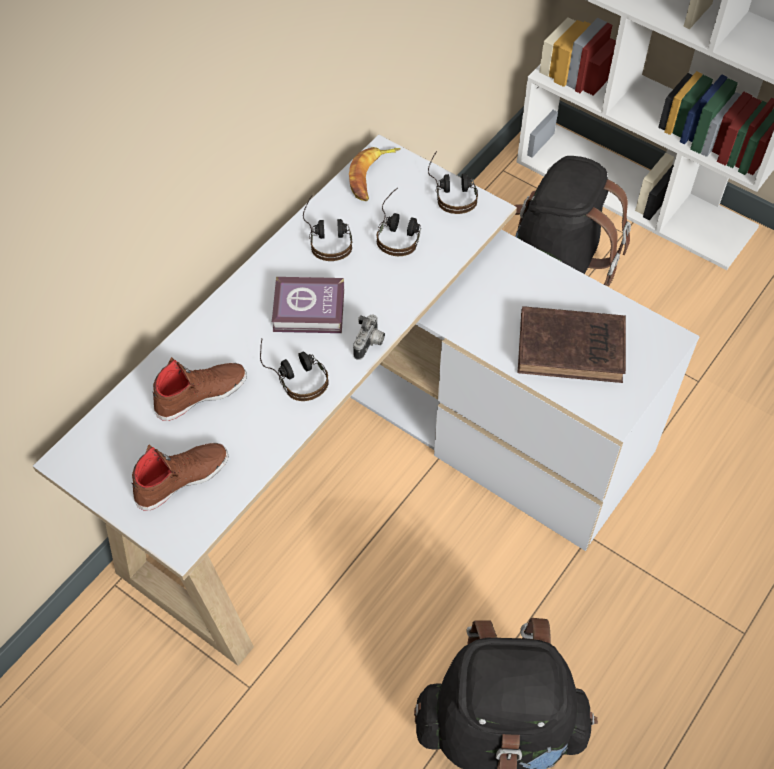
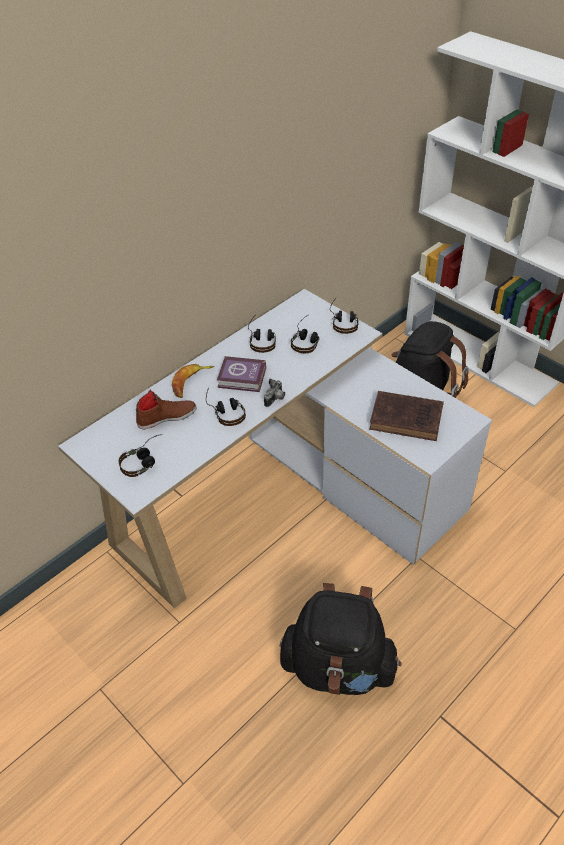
camera: 10 degrees right, 10 degrees down
brown shoe [131,443,228,510] -> headphones [119,434,163,477]
banana [349,147,401,201] -> banana moved to [172,364,214,398]

